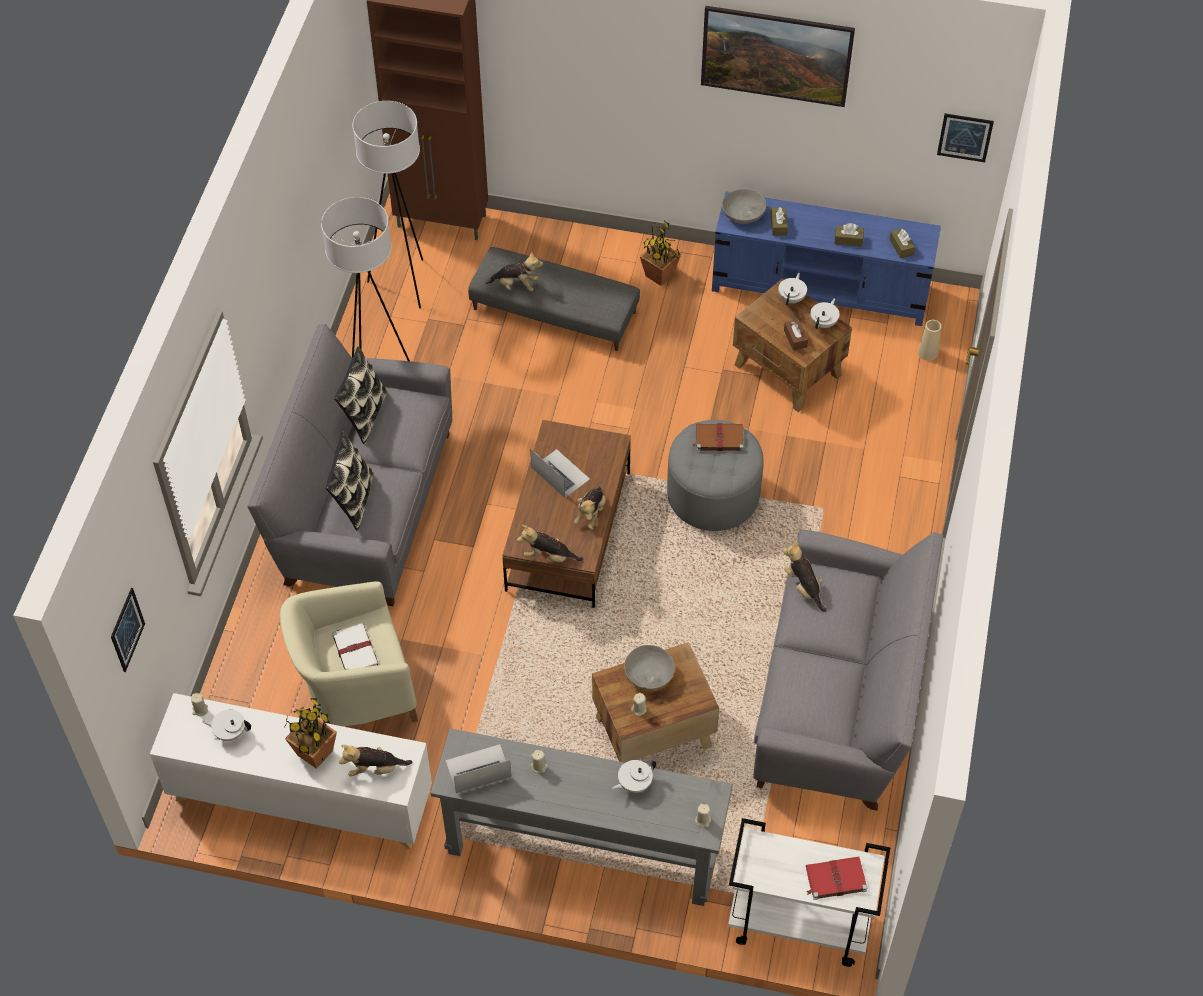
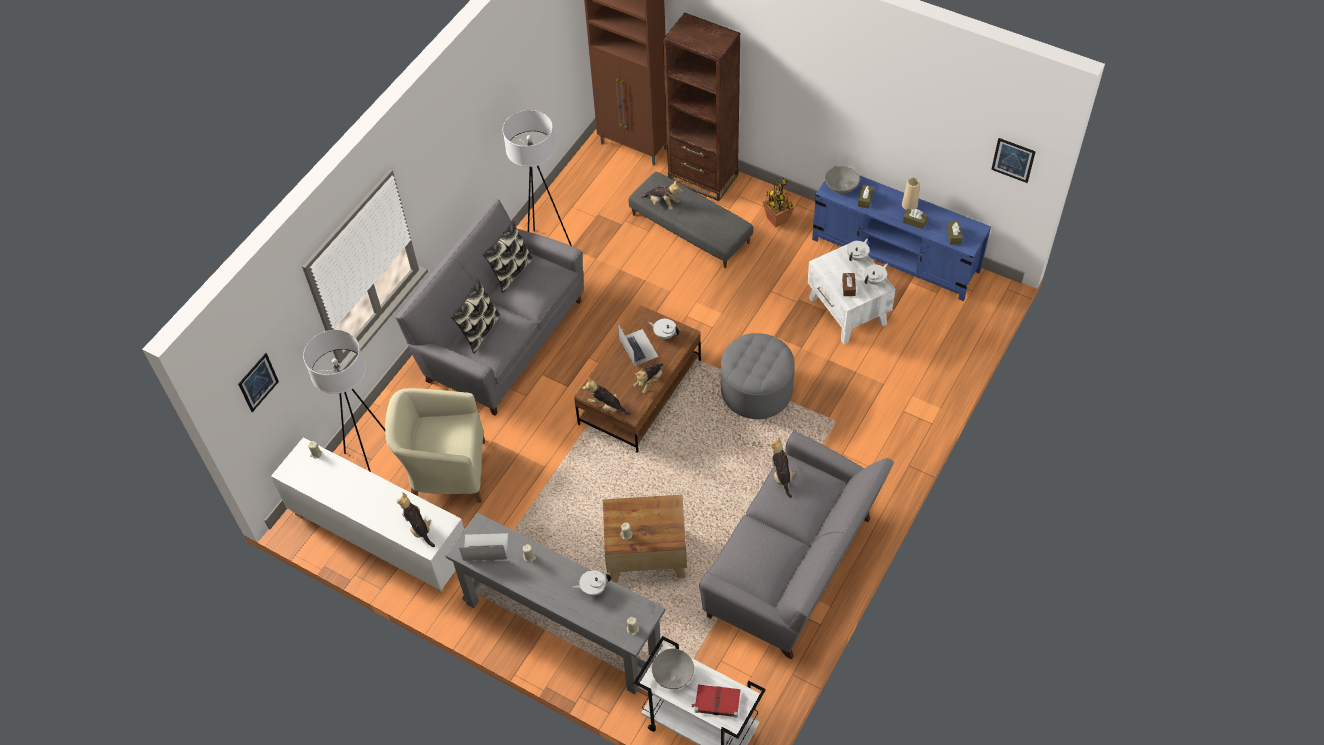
camera: 20 degrees right, 0 degrees up
white teapot [202,710,251,741] -> white teapot moved to [648,319,680,339]
potted plant [285,698,337,769] -> none
white book [332,623,378,670] -> none
plush toy [339,745,413,776] -> plush toy turned 45 degrees clockwise [397,492,435,547]
white floor lamp [352,101,423,308] -> white floor lamp moved to [303,330,385,472]
grey bowl [624,645,675,690] -> grey bowl moved to [652,648,694,689]
brown book [693,424,744,451] -> none
picture [701,6,855,107] -> none
brown side table [733,278,852,412] -> white side table [807,240,895,344]
beige vase [918,320,942,361] -> beige vase moved to [902,177,920,210]
none -> brown bookcase [663,13,741,201]

